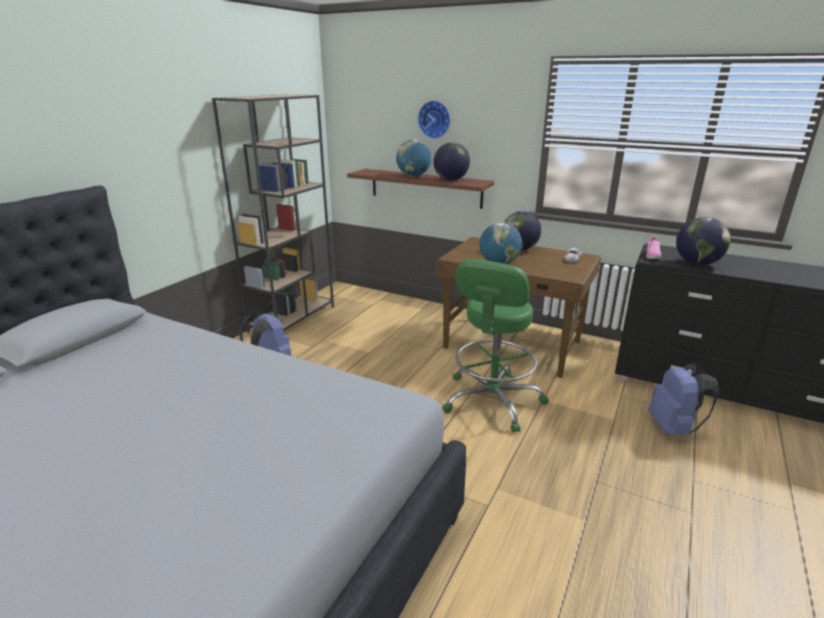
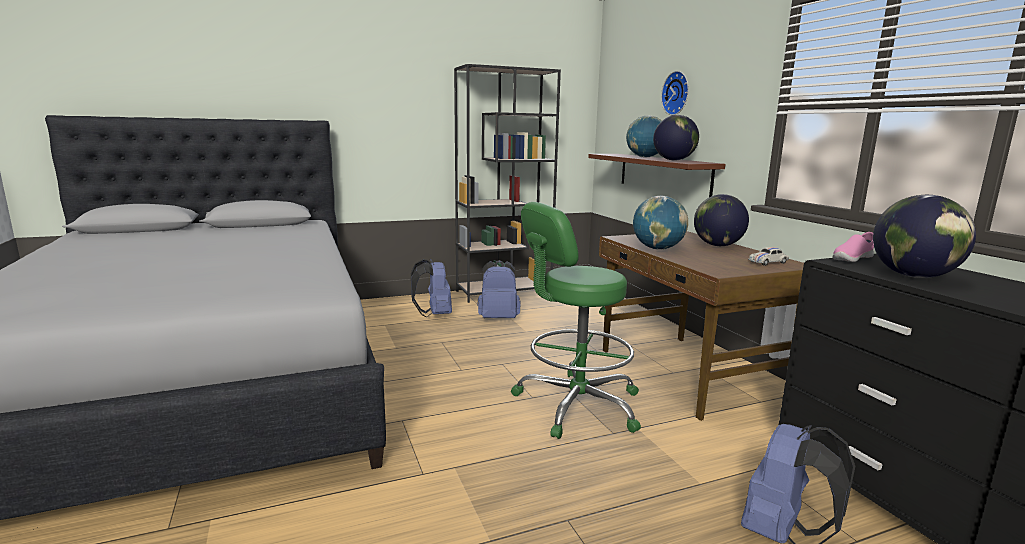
camera: 40 degrees right, 10 degrees down
none -> blue backpack [477,260,521,318]

